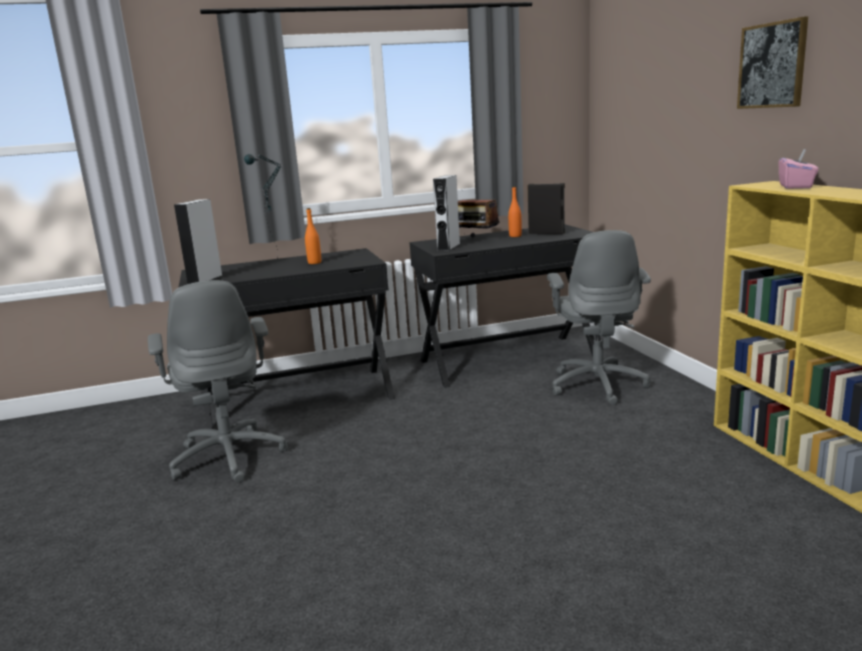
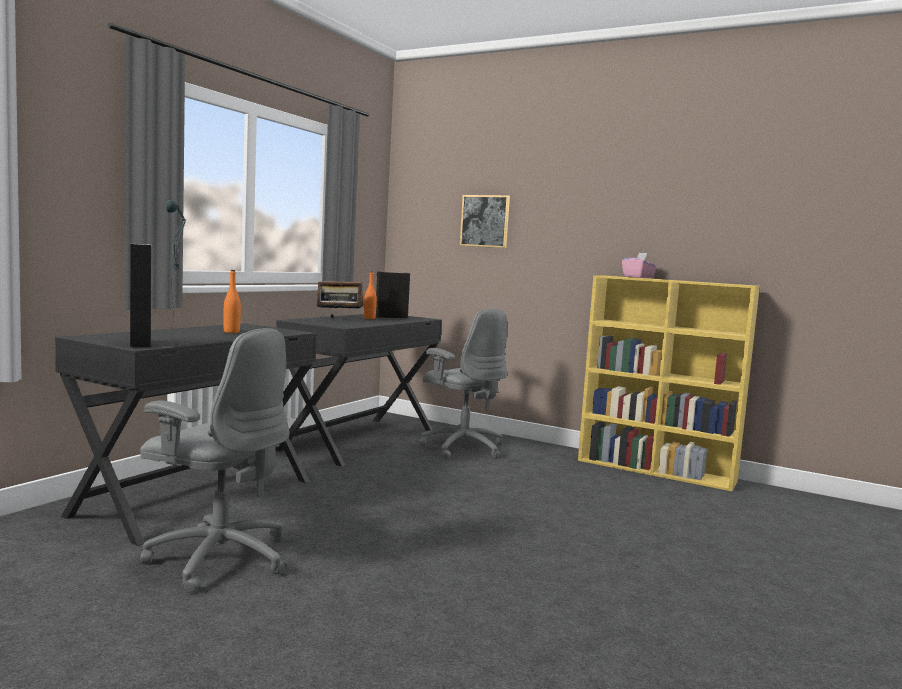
camera: 45 degrees left, 10 degrees down
grey speaker [433,175,460,251] -> none
picture [737,16,808,109] -> picture moved to [459,195,510,248]

